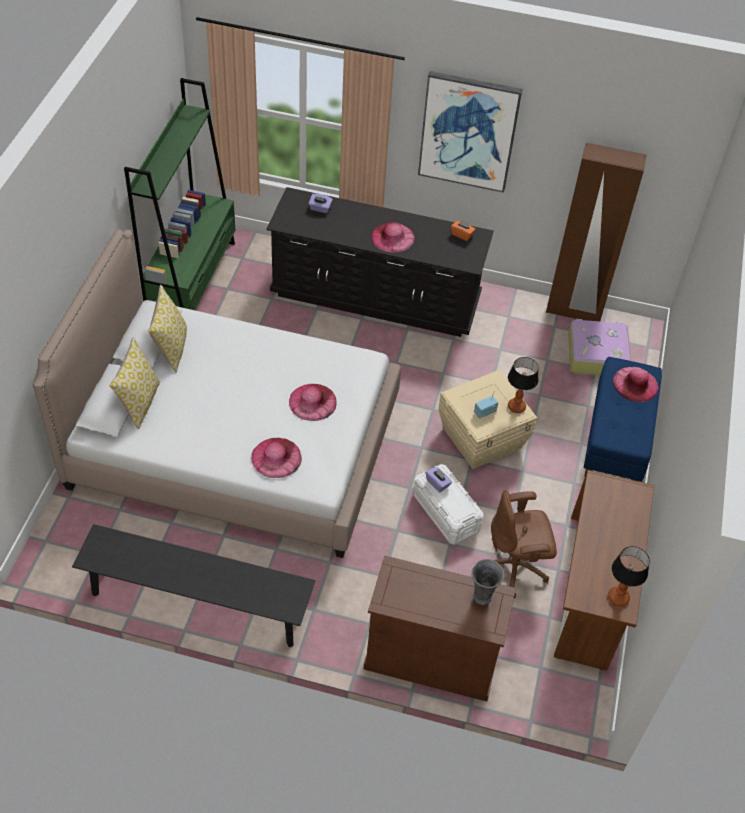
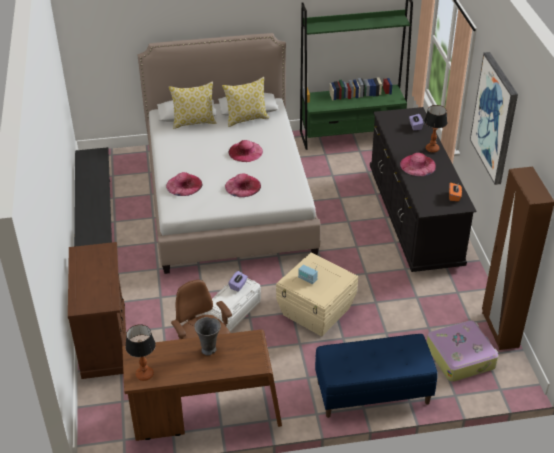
camera: 70 degrees right, 10 degrees down
grey vase [471,559,504,605] -> grey vase moved to [194,317,221,356]
table lamp [508,357,539,413] -> table lamp moved to [424,105,447,153]
pink hat [613,367,659,402] -> pink hat moved to [228,140,263,162]

